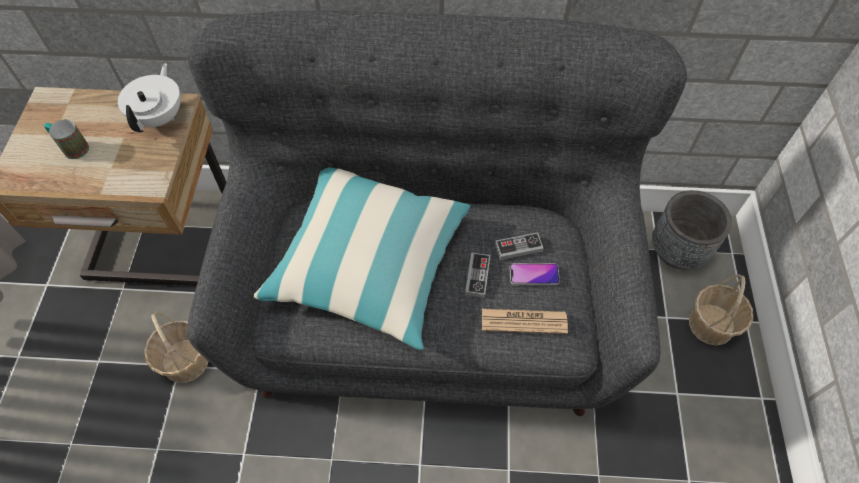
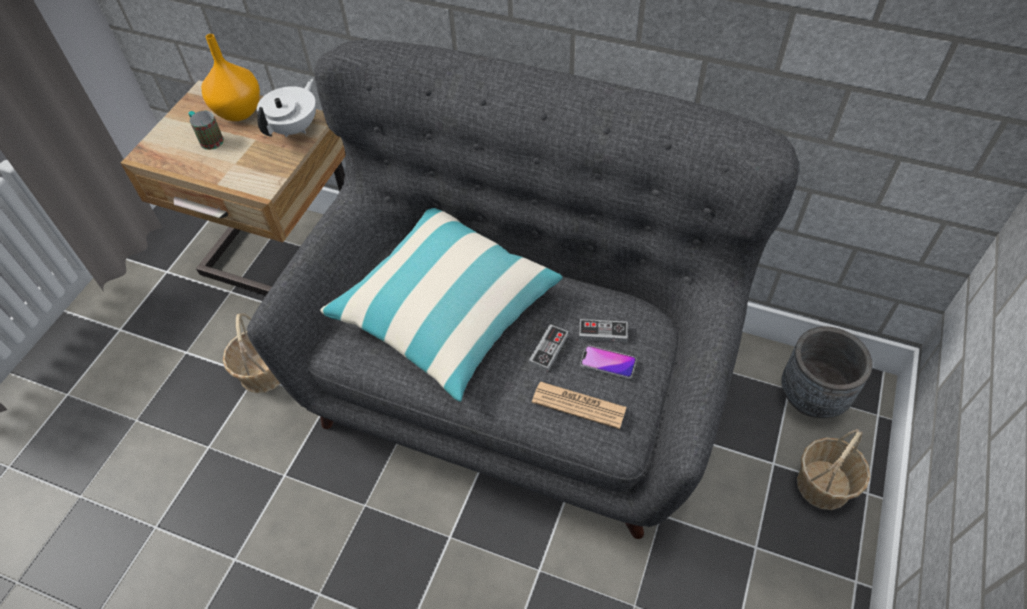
camera: 20 degrees right, 5 degrees down
none -> orange vase [201,34,260,121]

